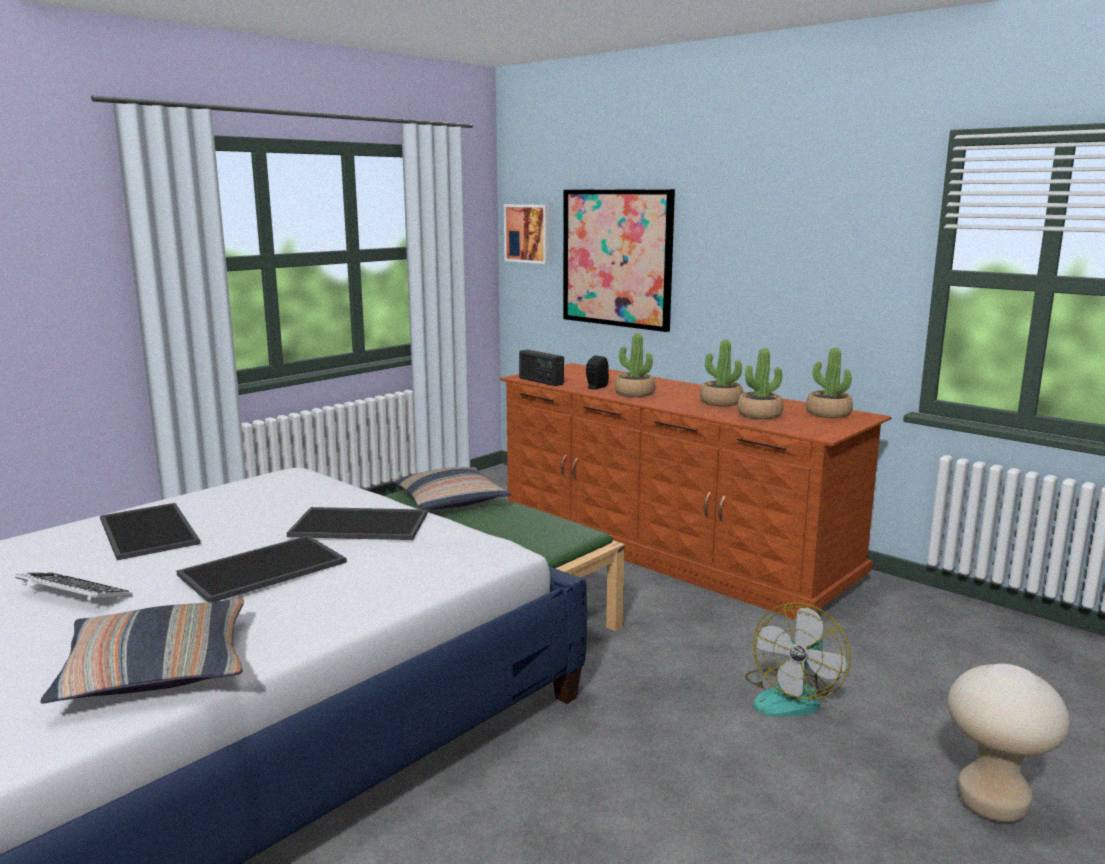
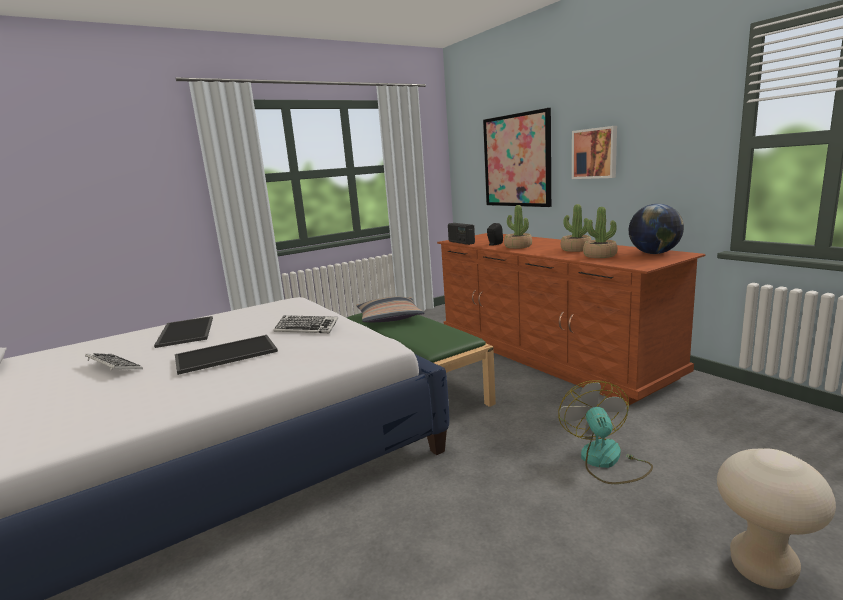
camera: 15 degrees right, 0 degrees up
pillow [40,598,244,704] -> none
tray [287,507,428,540] -> keyboard [273,315,338,333]
picture [504,204,550,264] -> picture moved to [572,126,617,179]
fan [745,603,851,717] -> fan turned 135 degrees clockwise [558,380,653,484]
potted plant [806,347,853,418] -> globe [629,204,684,254]

